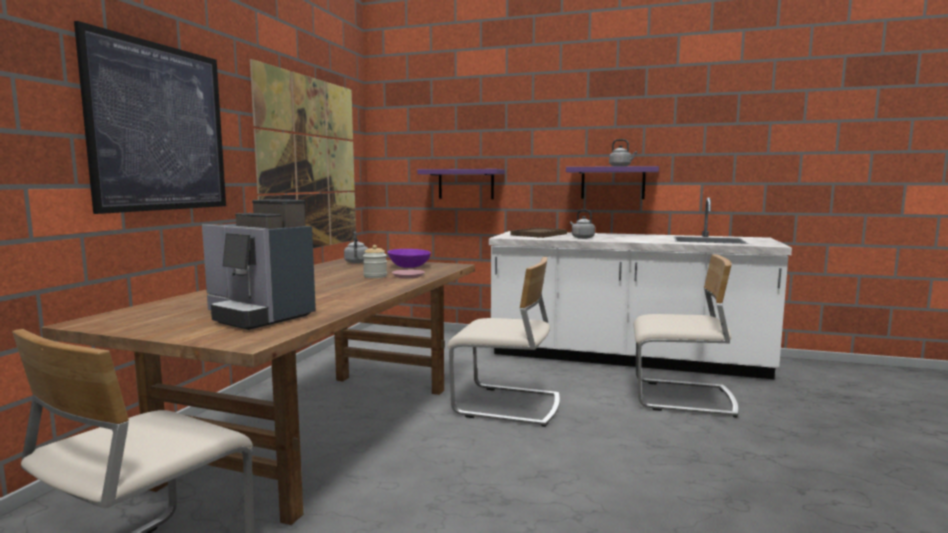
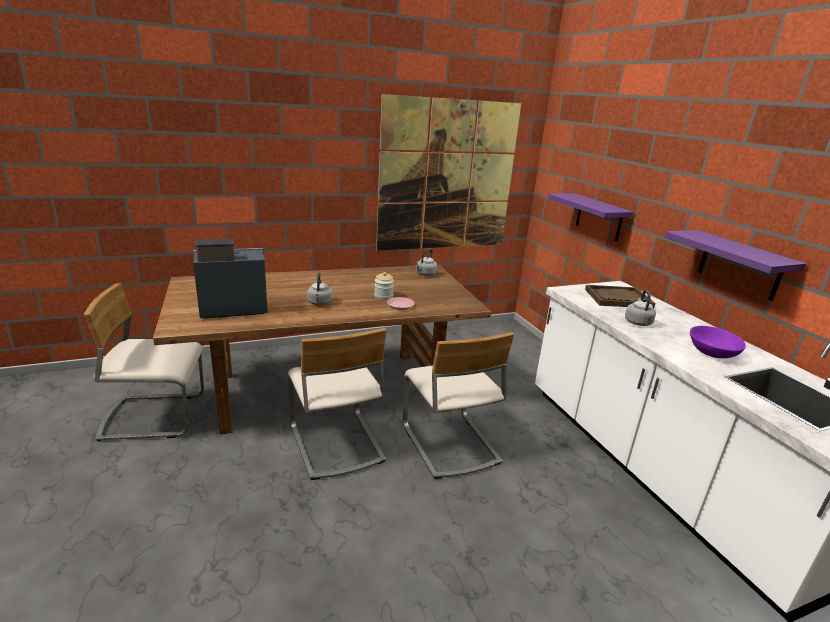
camera: 50 degrees right, 15 degrees up
picture [74,21,226,214] -> none
coffee machine [202,199,316,330] -> coffee machine turned 75 degrees clockwise [193,239,268,319]
purple bowl [388,249,431,268] -> purple bowl moved to [690,326,746,358]
grey kettle [609,139,637,166] -> grey kettle moved to [307,272,333,305]
beige chair [633,254,739,418] -> beige chair moved to [288,328,386,480]

